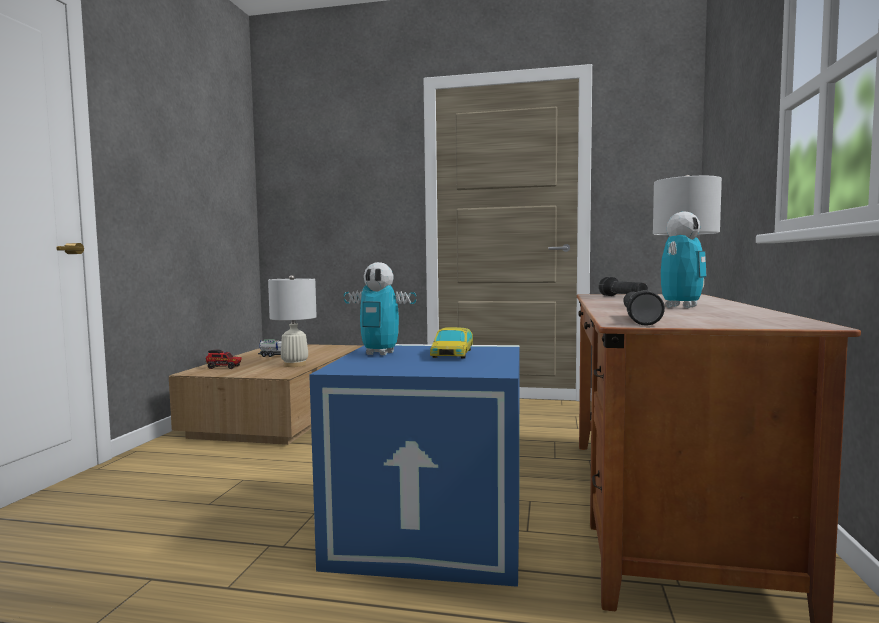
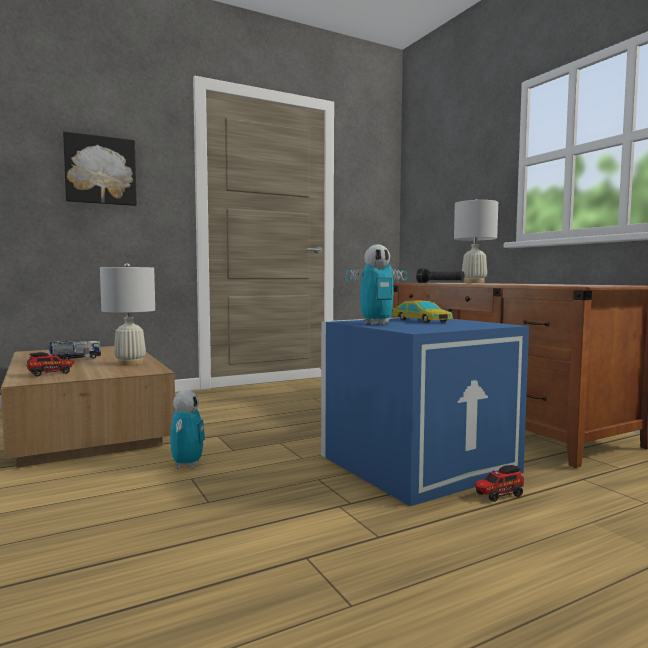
camera: 40 degrees left, 0 degrees up
black flashlight [623,290,665,326] -> none
toy robot [661,212,706,308] -> toy robot moved to [170,390,205,468]
none -> picture [63,132,137,206]
none -> toy truck [475,465,524,502]

